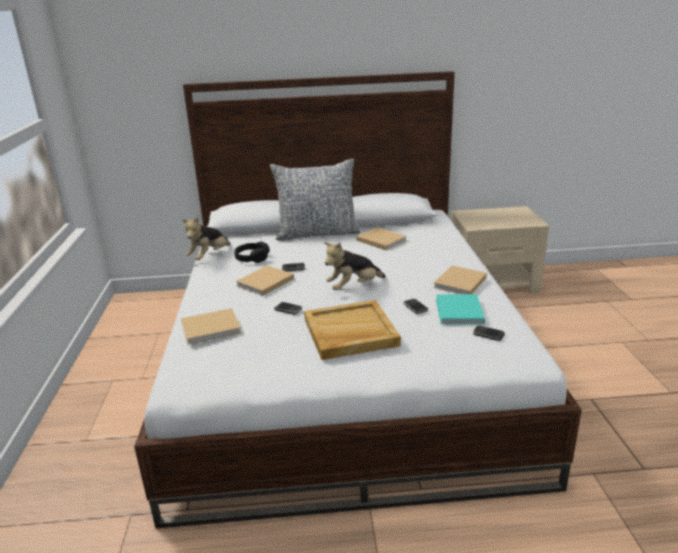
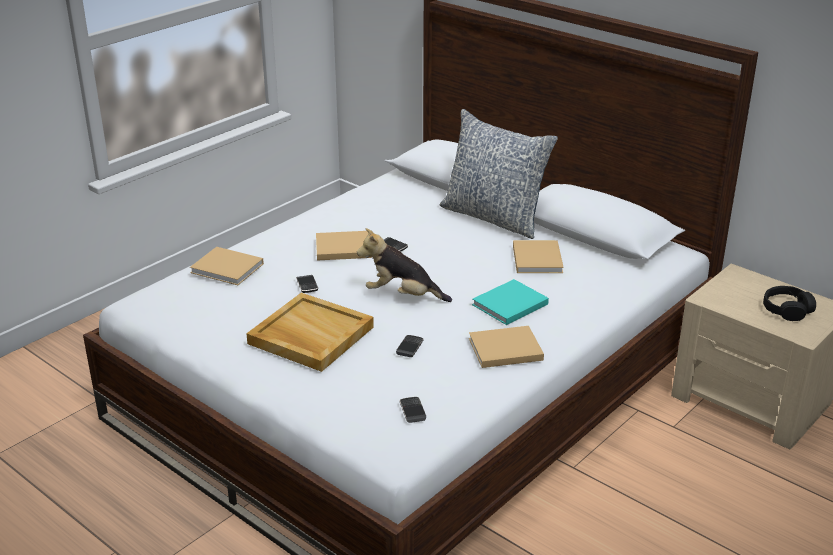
camera: 45 degrees right, 5 degrees up
plush toy [182,217,231,260] -> none
black headphones [234,241,270,263] -> black headphones moved to [763,286,816,321]
turquoise book [436,294,485,324] -> turquoise book moved to [472,279,549,325]

